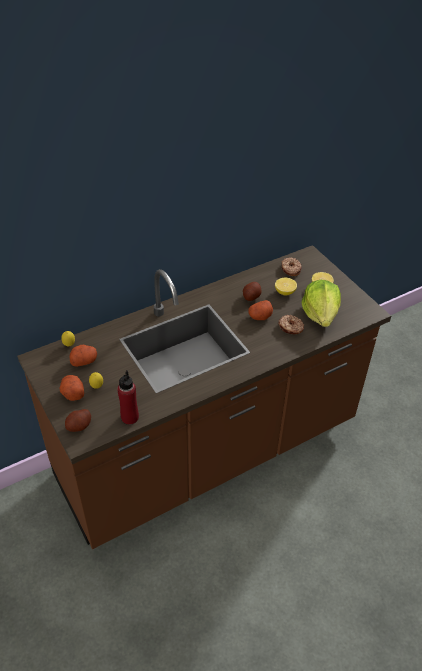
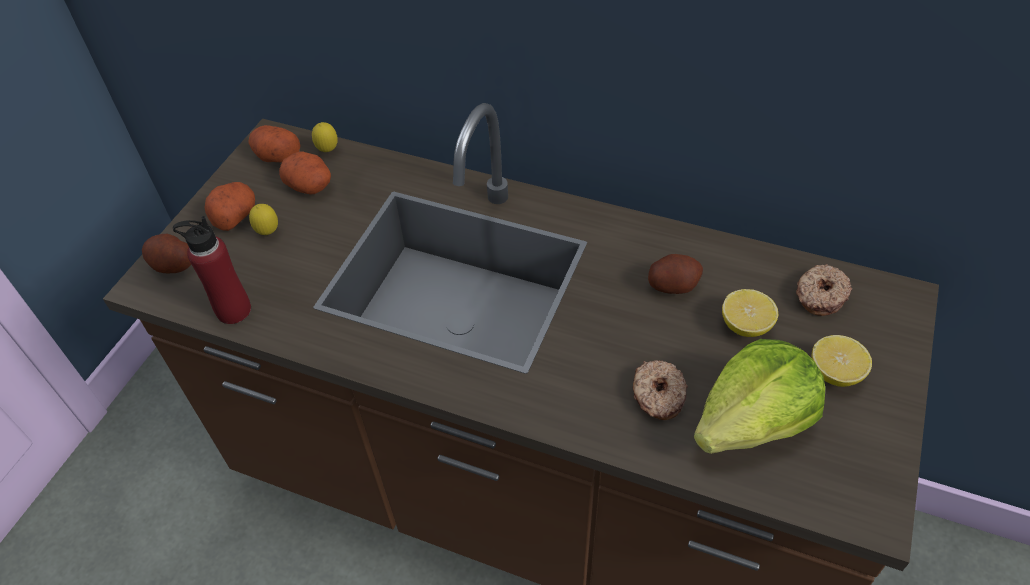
camera: 55 degrees right, 5 degrees up
potato [248,300,273,320] -> potato moved to [248,125,301,163]

